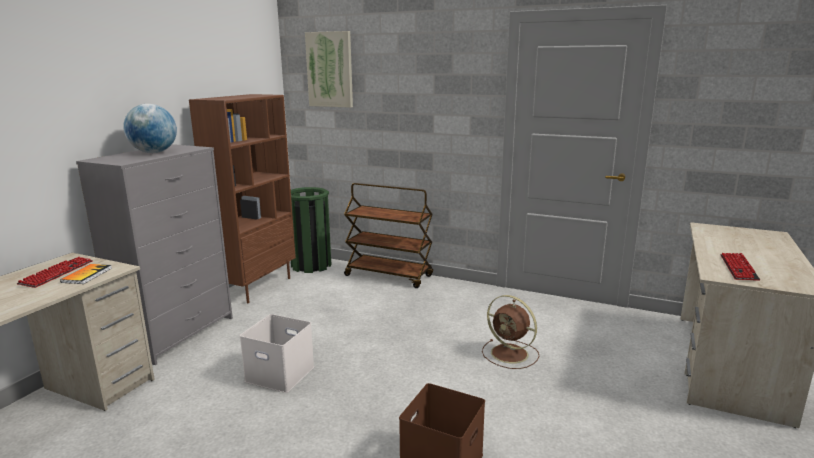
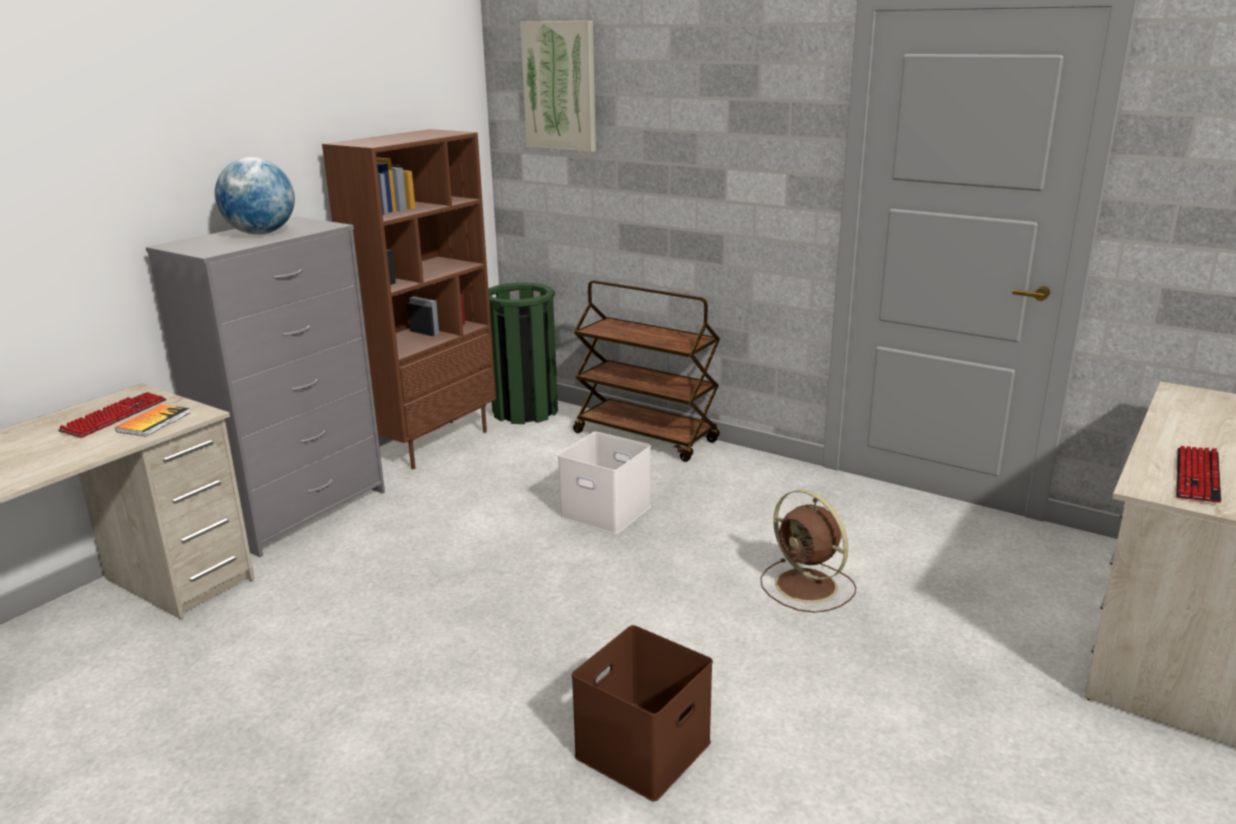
camera: 10 degrees right, 5 degrees up
white storage box [240,314,314,393] -> white storage box moved to [558,431,651,534]

